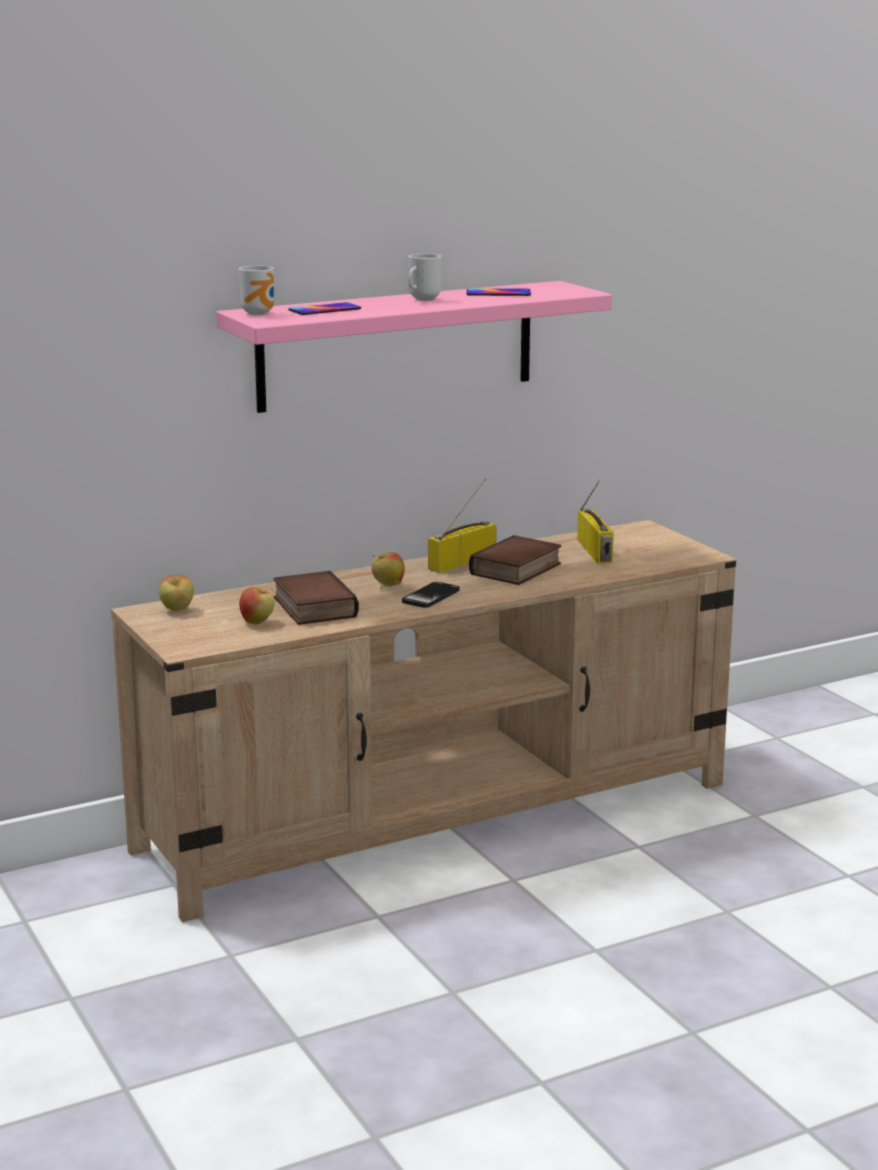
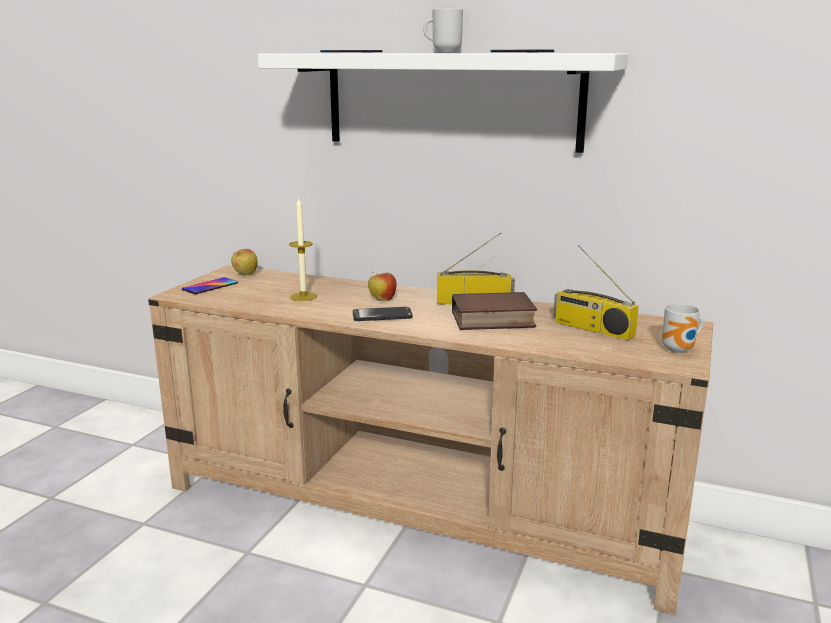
camera: 50 degrees right, 0 degrees up
pink shelf [216,281,612,413] -> white shelf [258,53,628,153]
mug [239,266,274,315] -> mug moved to [662,304,703,353]
apple [239,587,274,624] -> none
book [273,571,359,625] -> candle [289,197,317,301]
radio [577,481,614,564] -> radio turned 90 degrees clockwise [553,245,639,340]
none -> phone [182,277,238,294]

